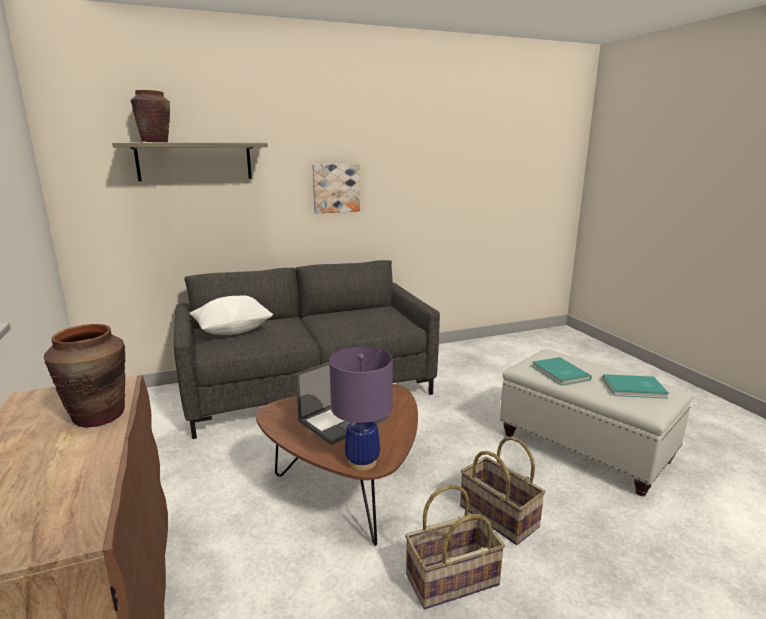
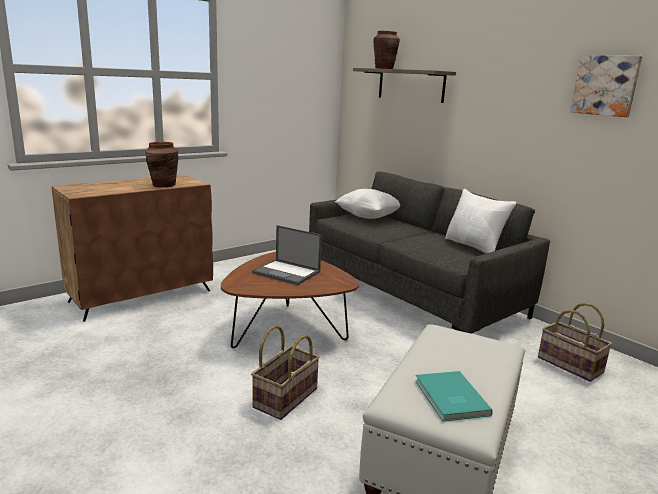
camera: 70 degrees right, 0 degrees up
picture [312,164,360,213] -> picture moved to [570,55,642,117]
purple table lamp [329,347,393,471] -> none
basket [405,484,505,609] -> basket moved to [538,303,612,382]
turquoise book [532,357,592,386] -> none
none -> white pillow [445,189,516,254]

